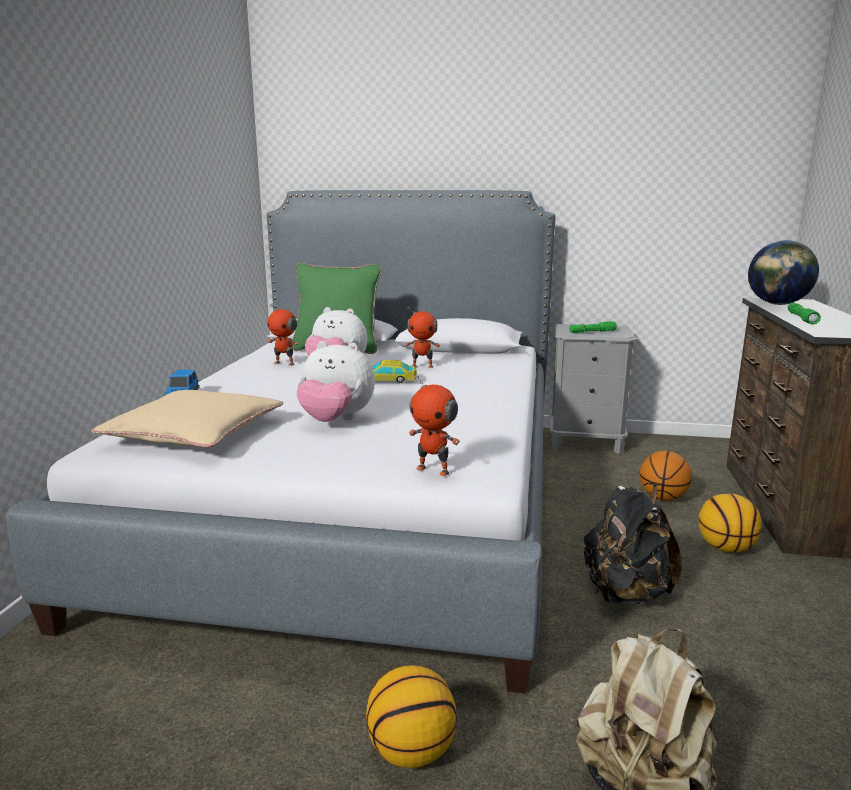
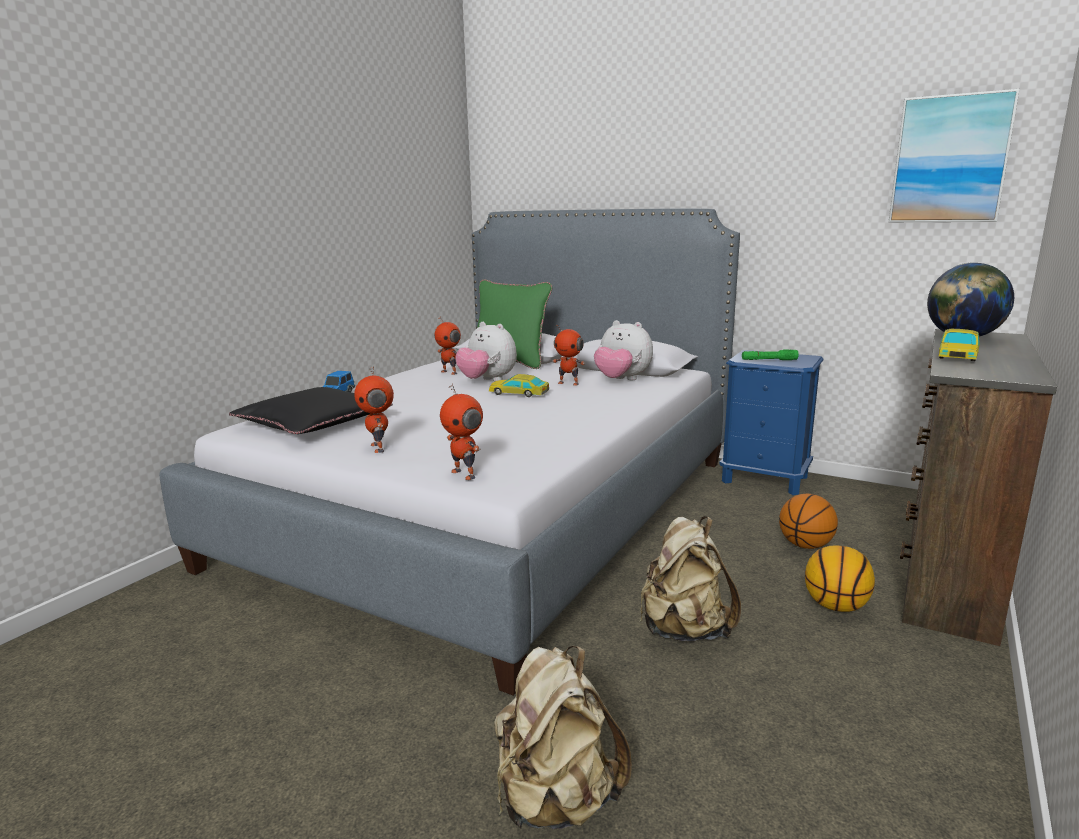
camera: 20 degrees right, 0 degrees up
beige pillow [91,390,283,447] -> black pillow [229,387,393,434]
plush toy [296,341,375,422] -> plush toy moved to [594,320,653,380]
basketball [366,665,457,768] -> none
grey nightstand [550,324,637,454] -> blue nightstand [719,350,824,495]
black backpack [584,483,682,605] -> beige backpack [640,516,741,641]
green flashlight [788,303,821,324] -> toy car [939,329,980,361]
none -> toy robot [354,366,394,453]
none -> picture [889,89,1020,222]

